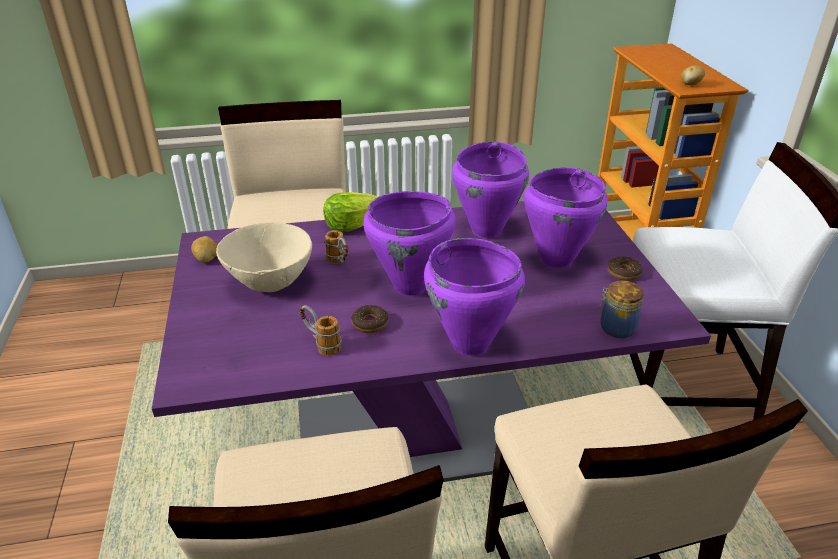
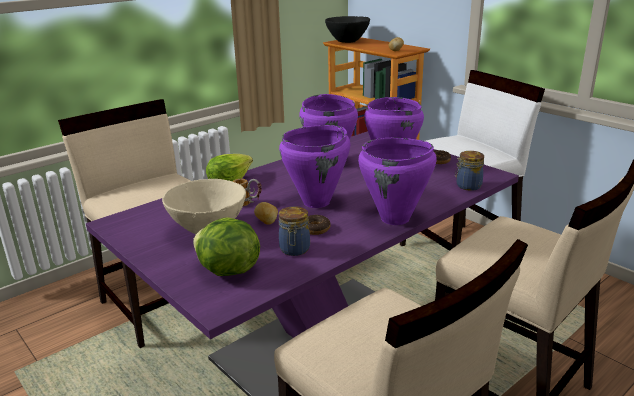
camera: 30 degrees left, 10 degrees down
potato [191,236,217,263] -> potato moved to [254,202,278,225]
mug [299,305,342,356] -> jar [279,206,310,256]
none -> lettuce [193,218,260,276]
none -> black bowl [325,16,370,43]

